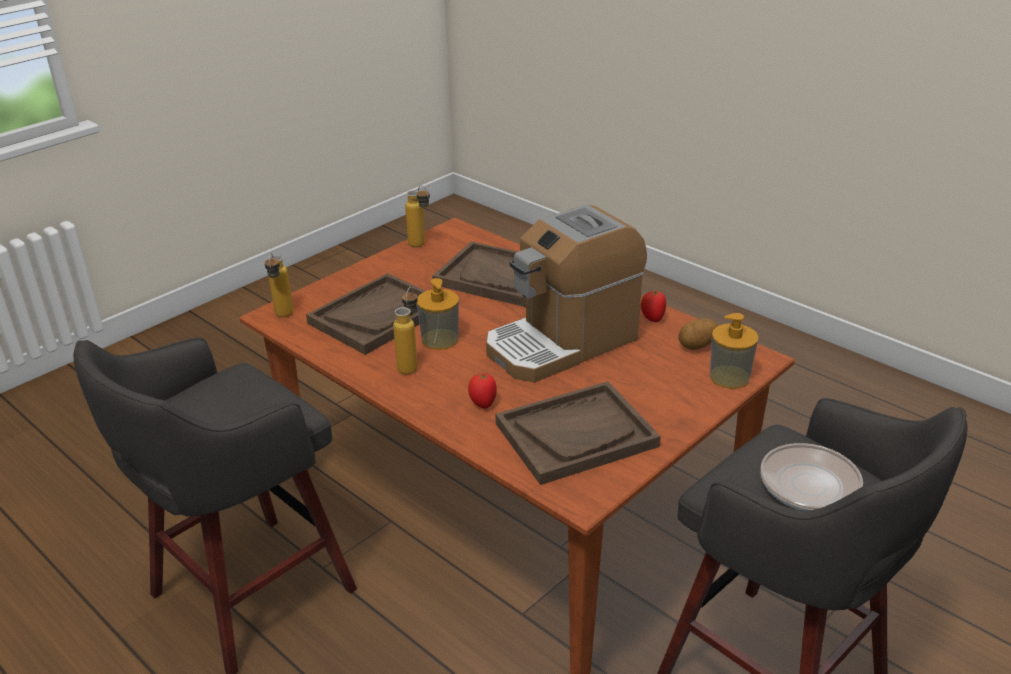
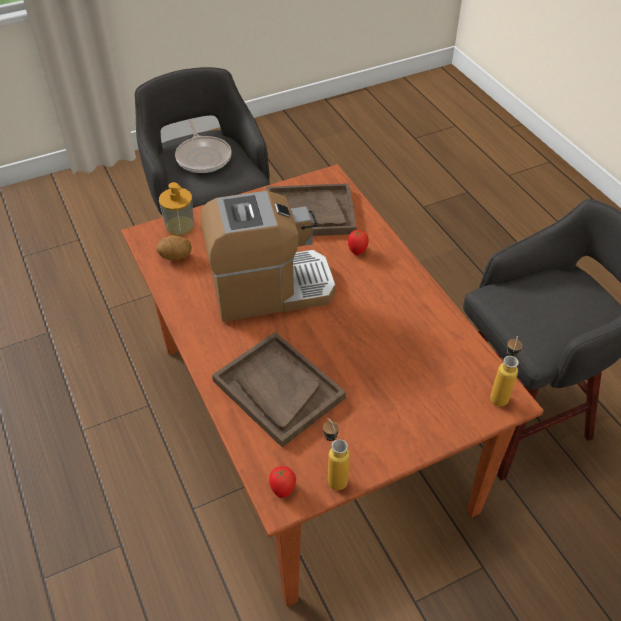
camera: 160 degrees left, 15 degrees up
brown tray [306,273,425,355] -> none
bottle [393,287,418,375] -> none
soap dispenser [417,278,459,350] -> none
tomato [641,291,666,322] -> tomato moved to [269,466,296,498]

